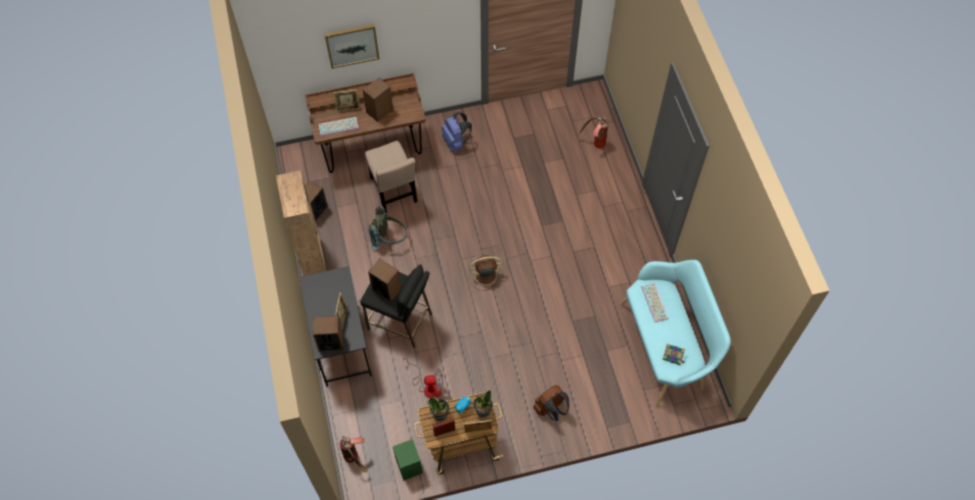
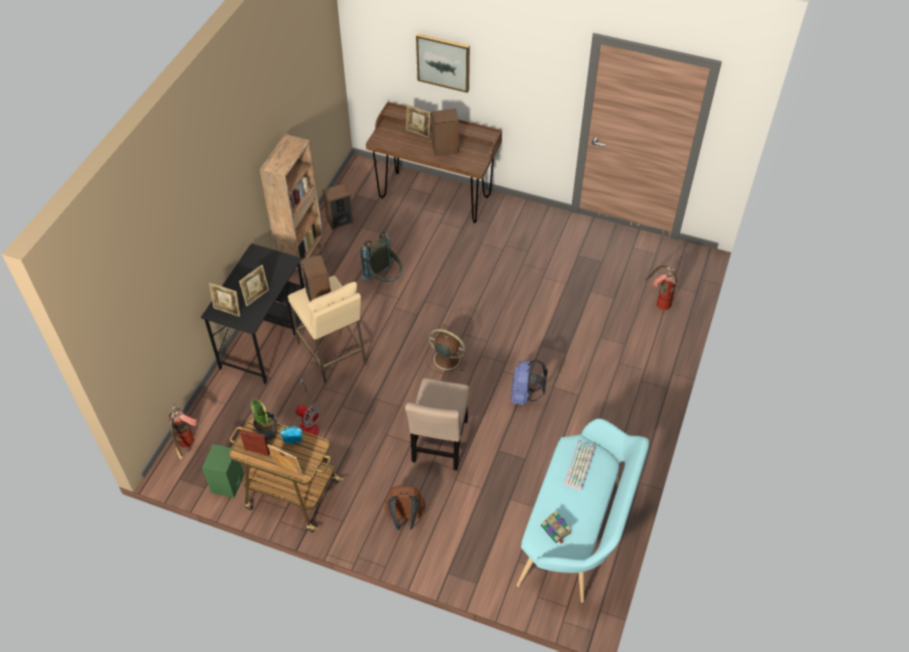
camera: 35 degrees right, 10 degrees down
speaker [313,316,343,352] -> picture frame [209,283,240,317]
keyboard [319,117,359,136] -> none
black stool [360,264,432,348] -> beige stool [288,276,367,383]
beige chair [365,141,417,213] -> beige chair moved to [405,378,469,470]
blue backpack [442,112,472,152] -> blue backpack moved to [510,360,548,405]
potted plant [473,390,493,417] -> none

